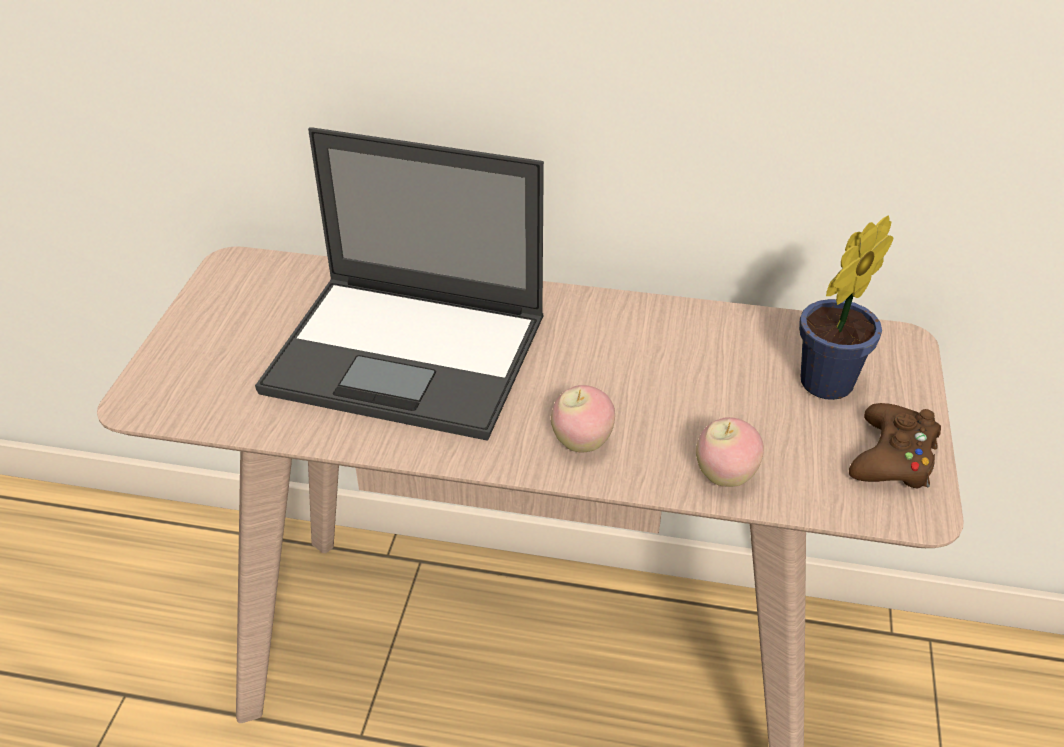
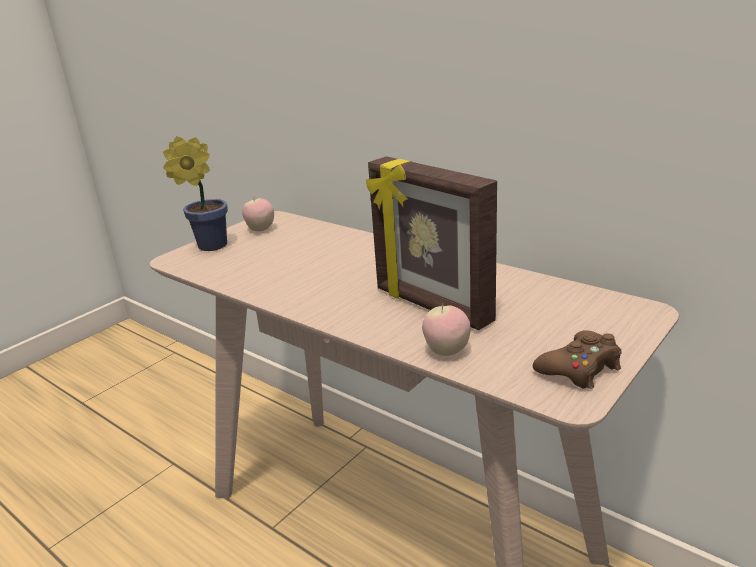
camera: 30 degrees right, 15 degrees down
laptop [255,127,544,441] -> none
apple [551,385,615,452] -> apple moved to [242,198,274,231]
potted plant [799,215,894,400] -> potted plant moved to [163,136,228,251]
none -> picture frame [366,156,497,330]

